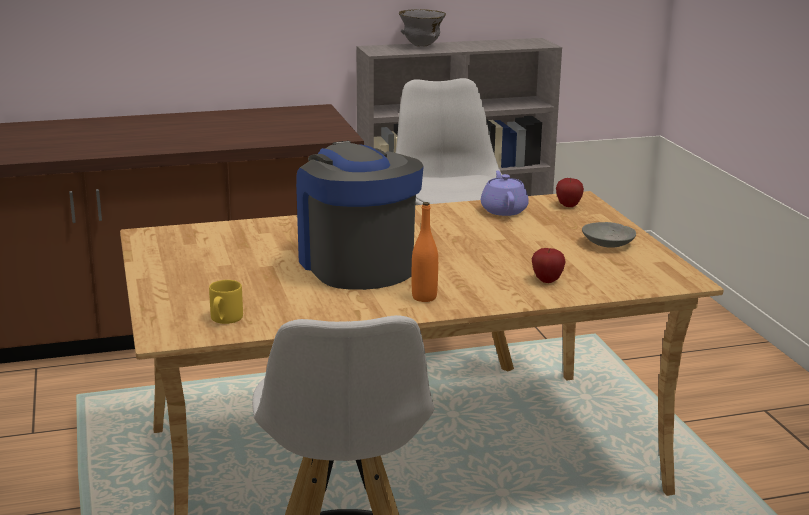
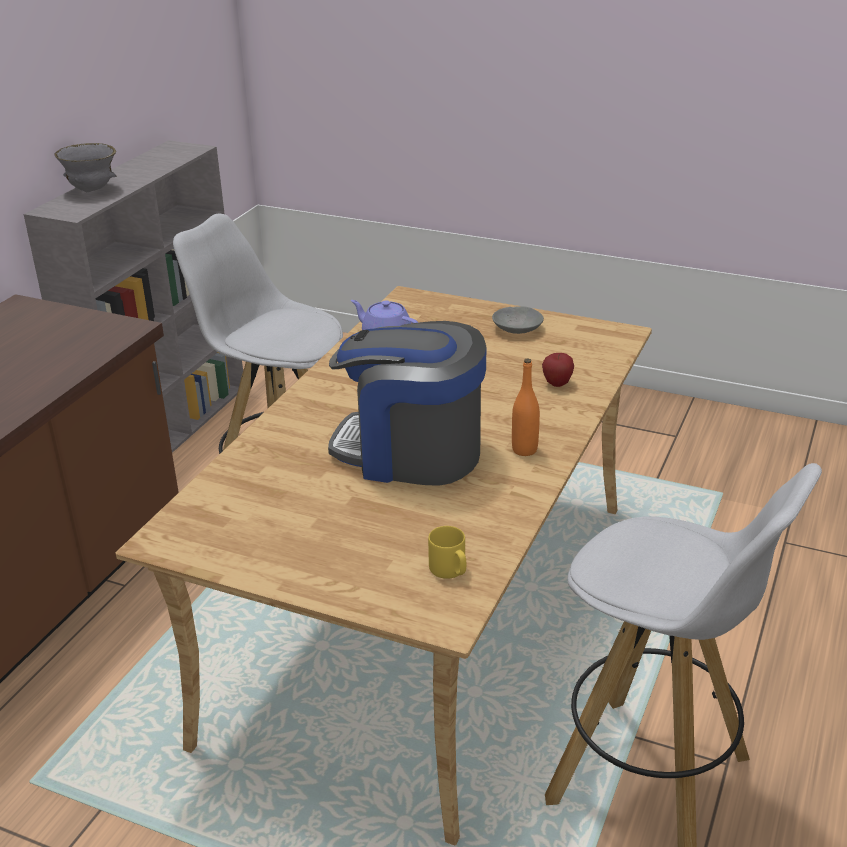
camera: 50 degrees left, 10 degrees up
apple [556,178,584,207] -> none

